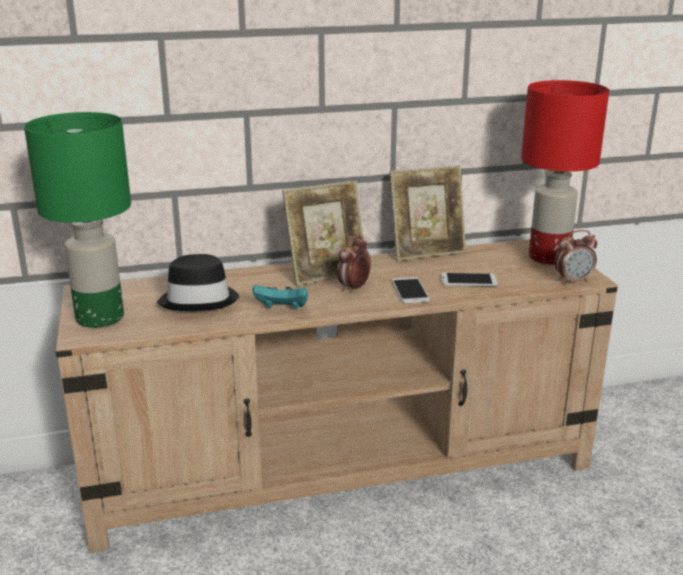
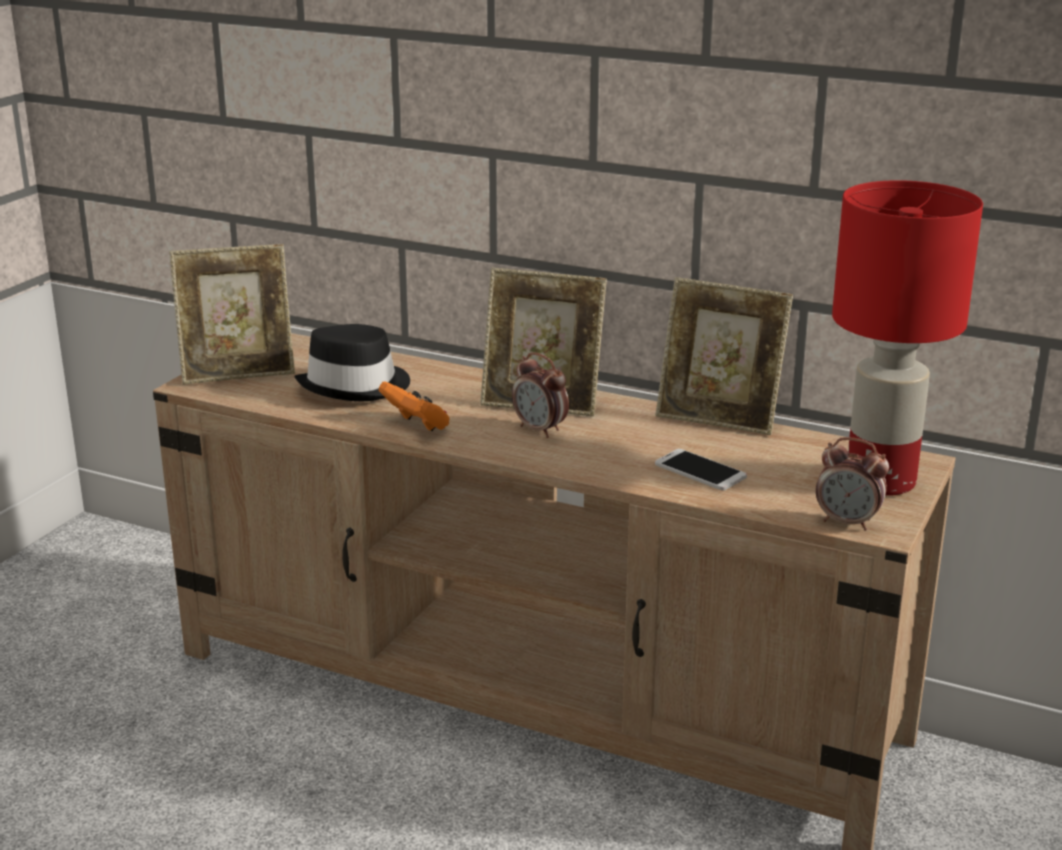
camera: 40 degrees right, 0 degrees up
green table lamp [24,112,131,328] -> picture frame [169,244,295,385]
turquoise game controller [253,285,308,310] -> orange game controller [379,381,450,431]
alarm clock [337,235,371,292] -> alarm clock turned 120 degrees counterclockwise [512,352,569,438]
phone [392,277,430,304] -> none

